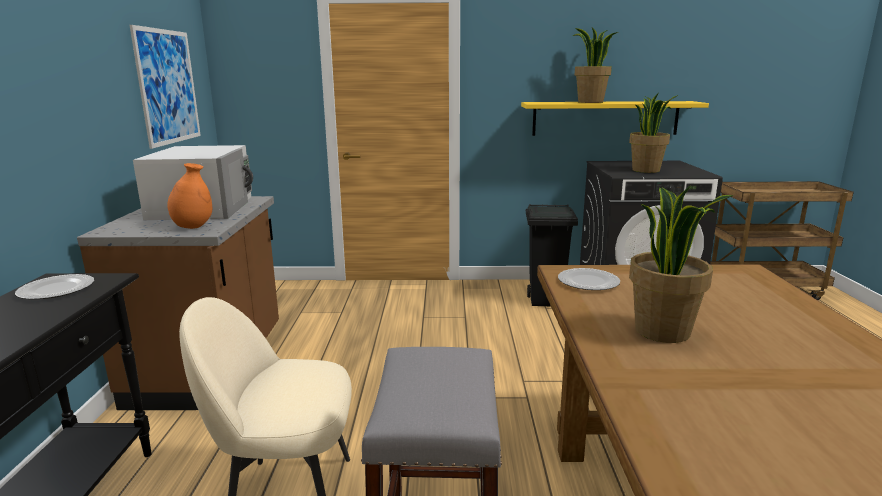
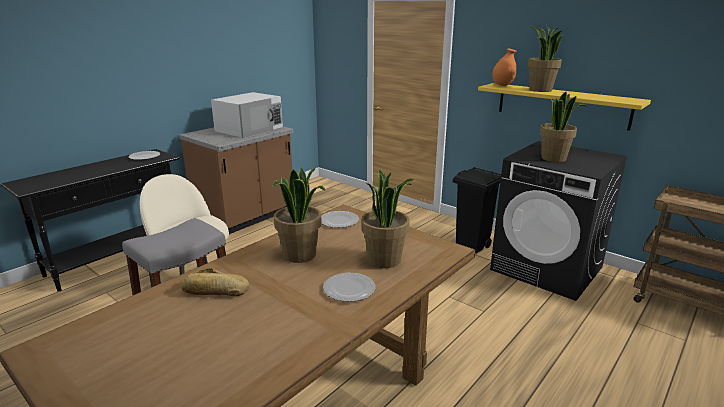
camera: 40 degrees right, 5 degrees up
picture [130,25,201,149] -> none
orange vase [167,163,212,229] -> orange vase moved to [492,49,517,86]
none -> bread [181,268,250,296]
none -> plate [323,273,376,302]
none -> potted plant [361,169,414,268]

